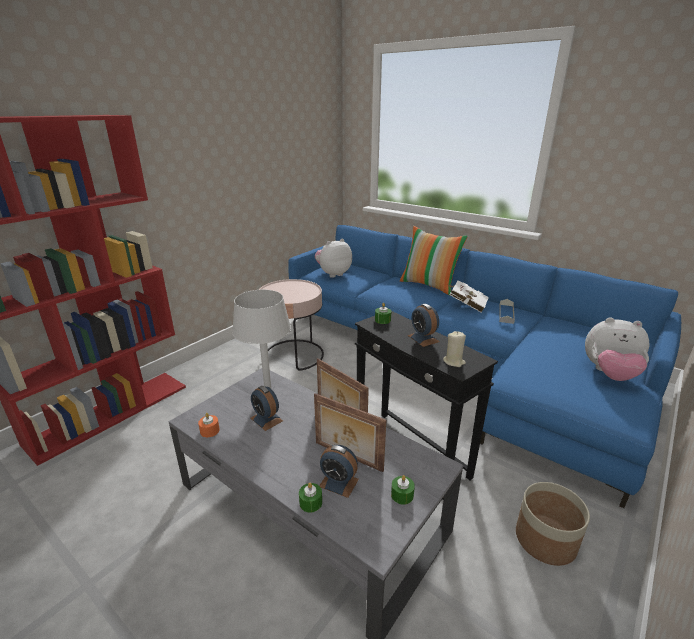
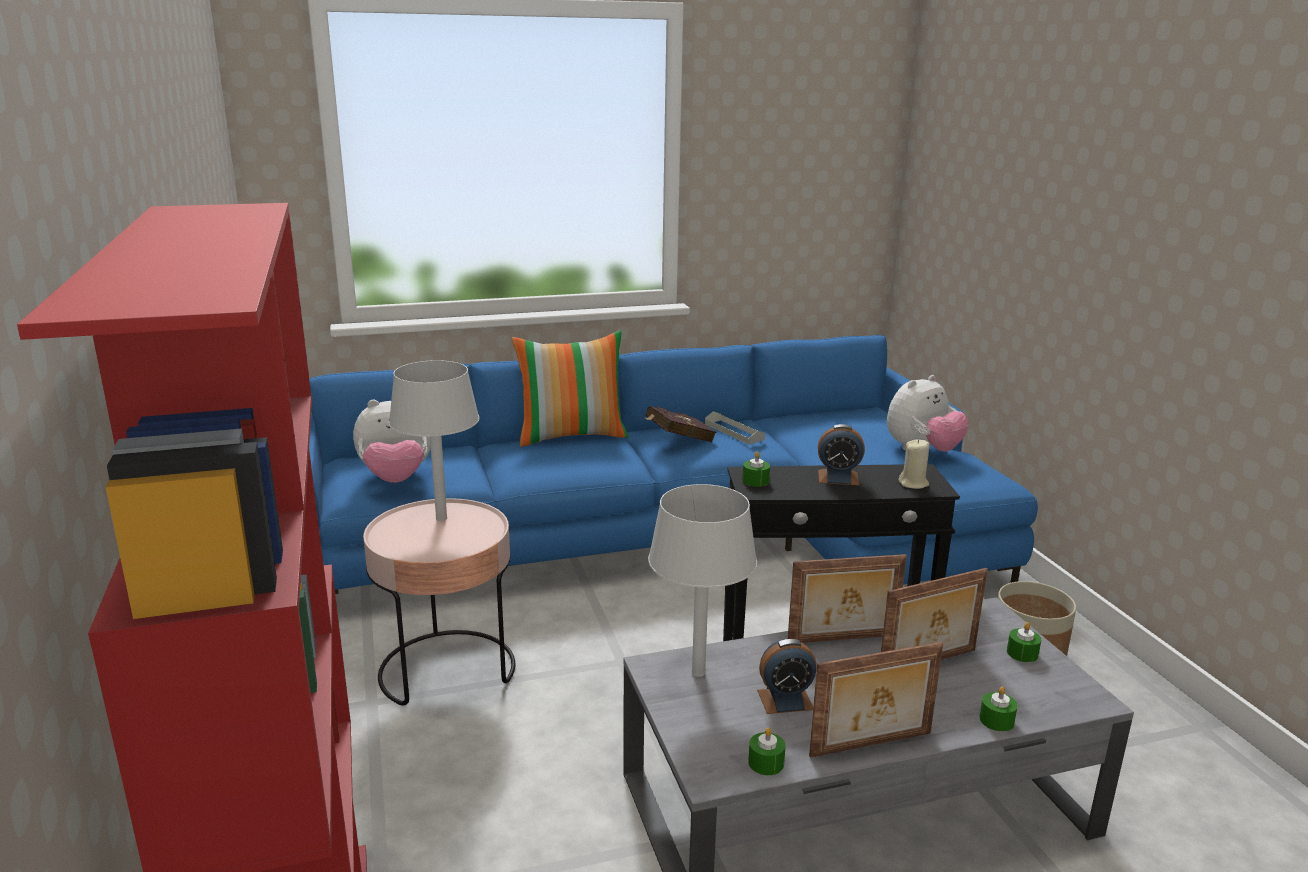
camera: 55 degrees left, 5 degrees down
orange candle [198,413,220,437] -> green candle [748,727,786,775]
plush toy [315,238,352,278] -> plush toy turned 105 degrees counterclockwise [353,400,431,483]
alarm clock [319,445,359,498] -> none
white book [448,280,489,313] -> red book [643,406,716,442]
none -> grey table lamp [389,360,479,521]
none -> picture frame [809,642,943,758]

